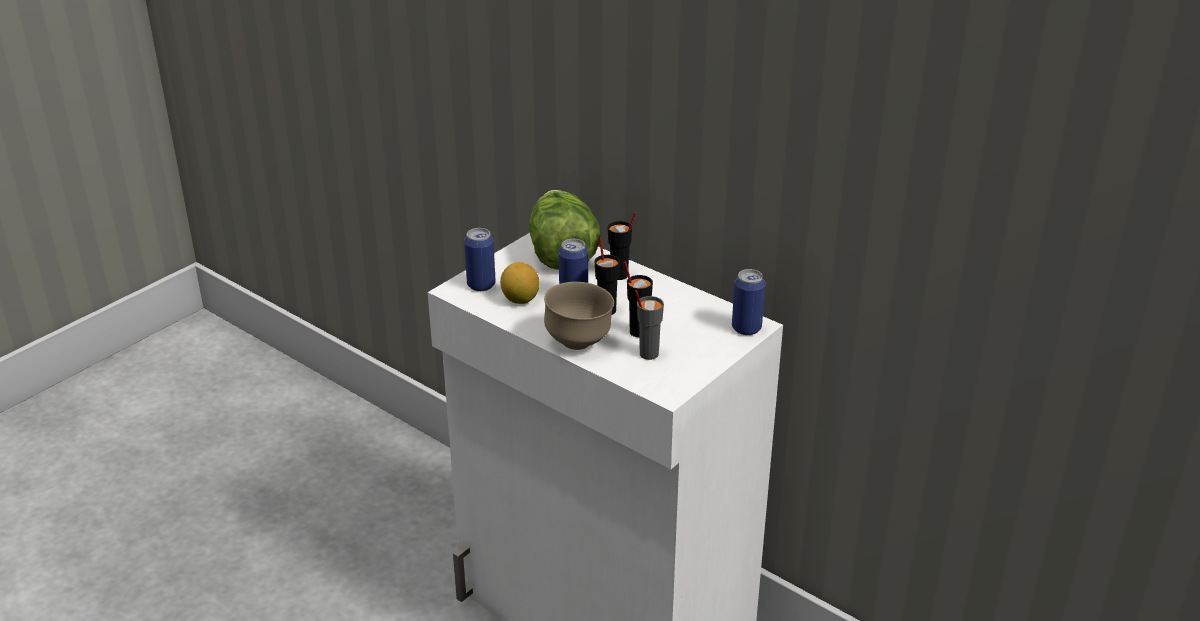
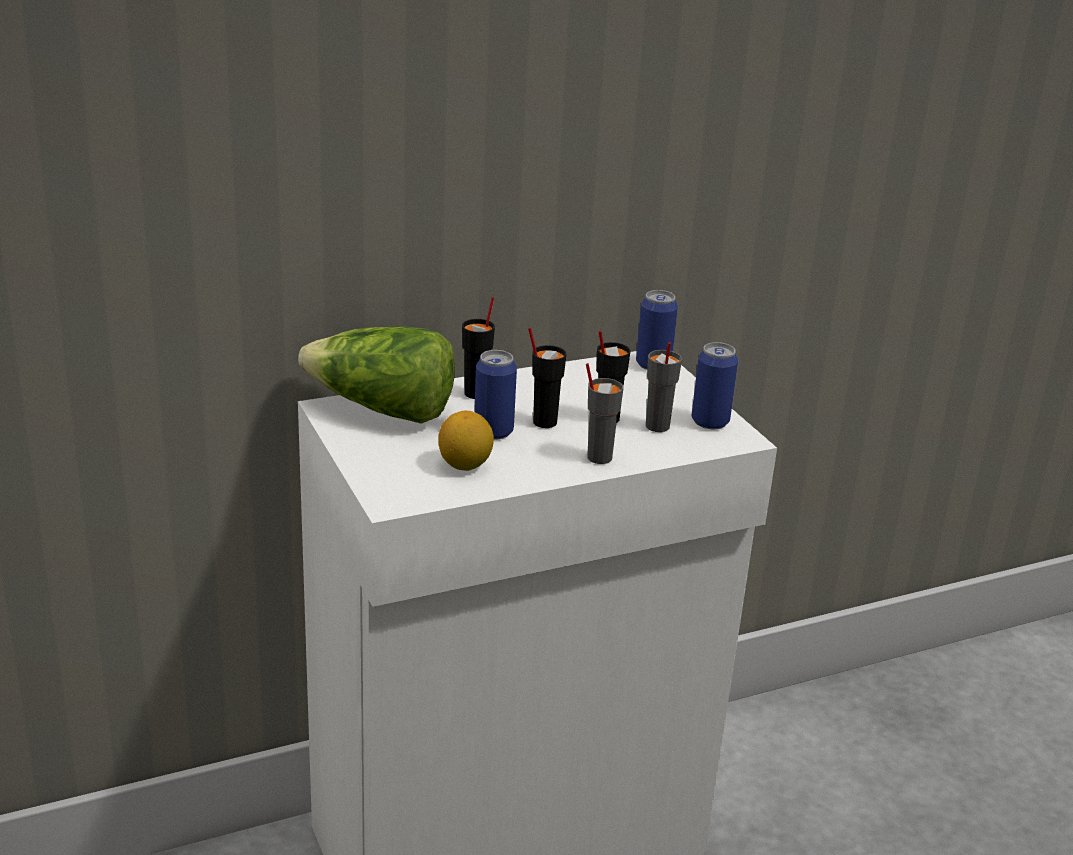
camera: 65 degrees left, 5 degrees down
can [464,228,496,291] -> can moved to [691,342,738,429]
brown bowl [544,282,614,350] -> grey cup [586,363,624,464]

